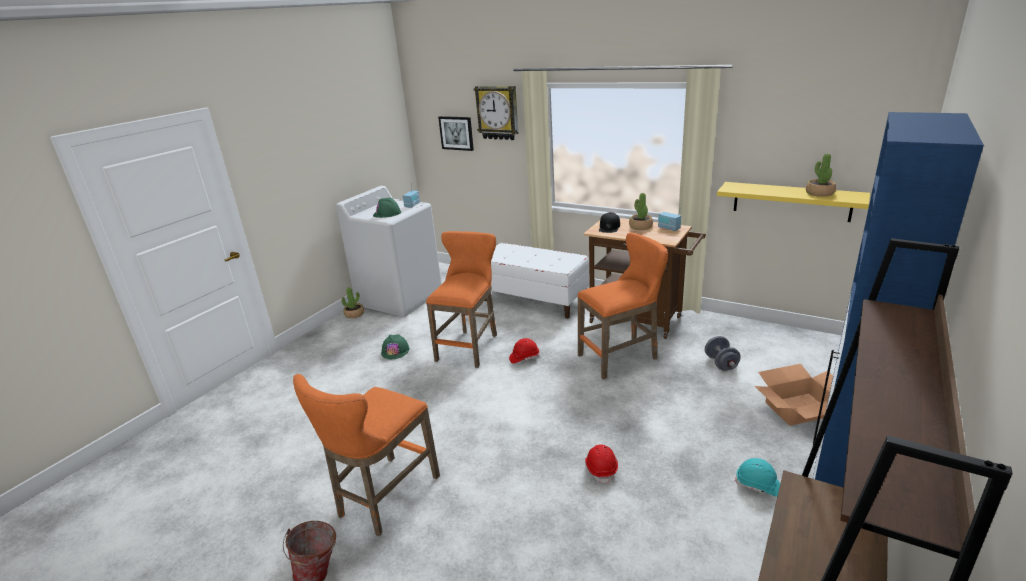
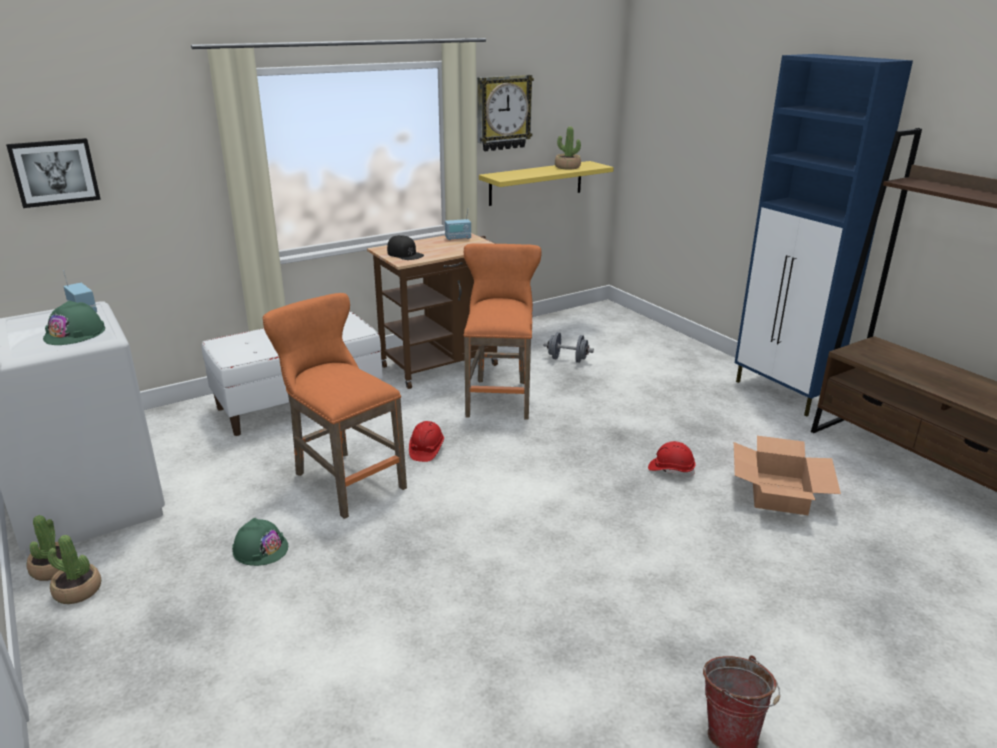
camera: 65 degrees left, 0 degrees up
orange stool [293,374,440,536] -> none
wall clock [474,86,519,140] -> wall clock moved to [477,75,534,151]
potted plant [629,193,653,230] -> potted plant moved to [48,535,101,604]
turquoise hard hat [735,458,780,497] -> none
cardboard box [755,364,833,426] -> cardboard box moved to [734,436,841,515]

